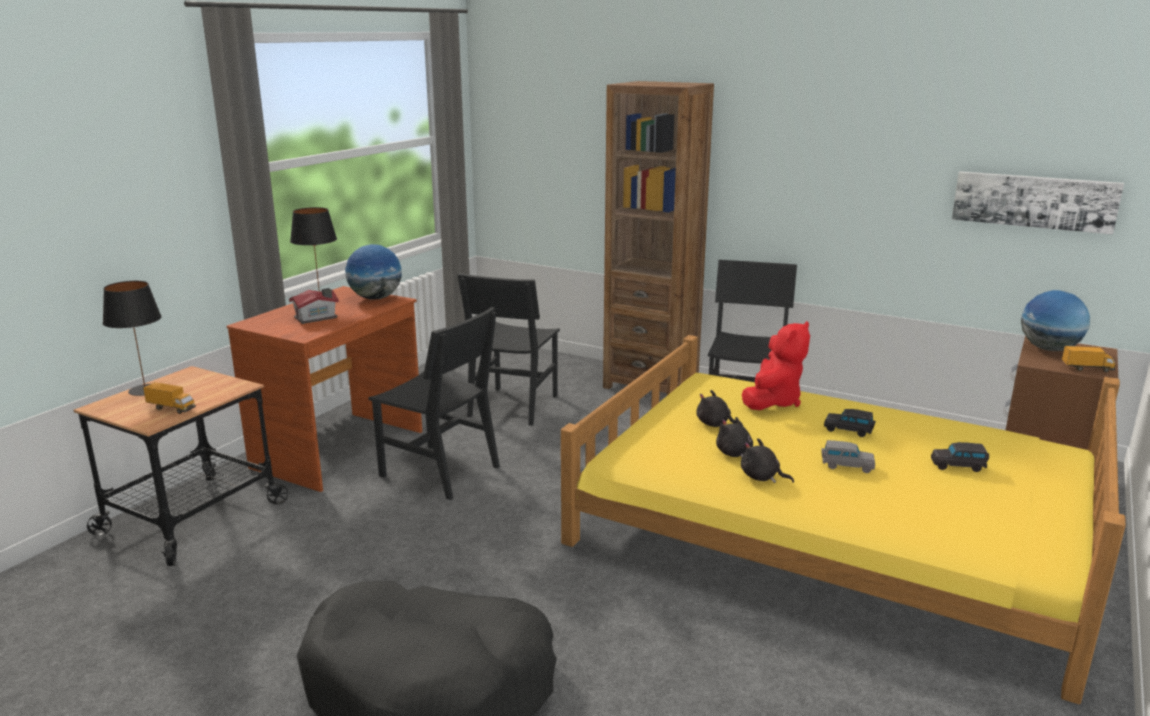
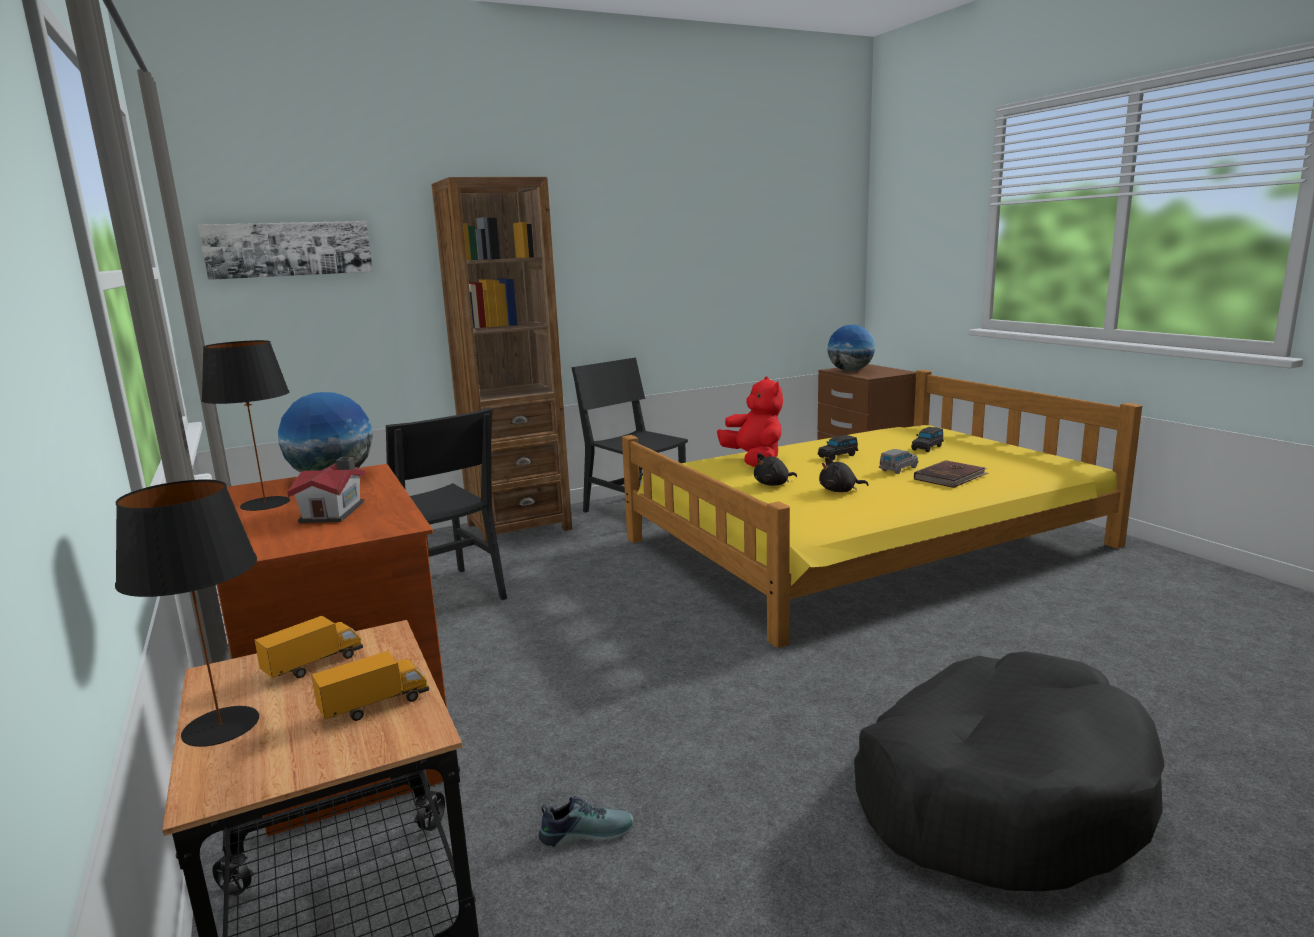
camera: 55 degrees left, 5 degrees down
black chair [368,307,500,500] -> none
black plush toy [741,438,794,483] -> none
picture [952,171,1124,235] -> picture moved to [198,221,373,280]
toy truck [1062,346,1115,373] -> toy truck moved to [255,616,363,678]
none -> shoe [539,796,634,847]
none -> brown book [914,460,988,488]

